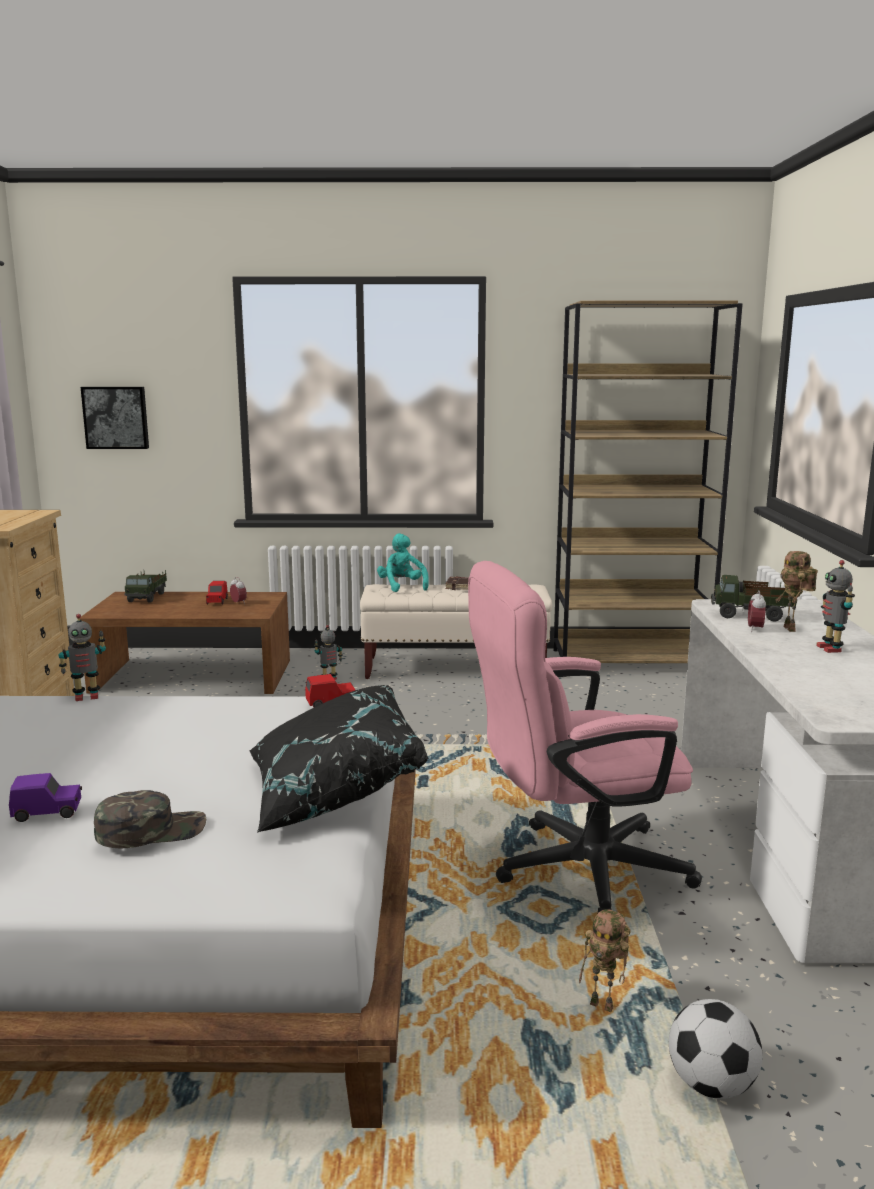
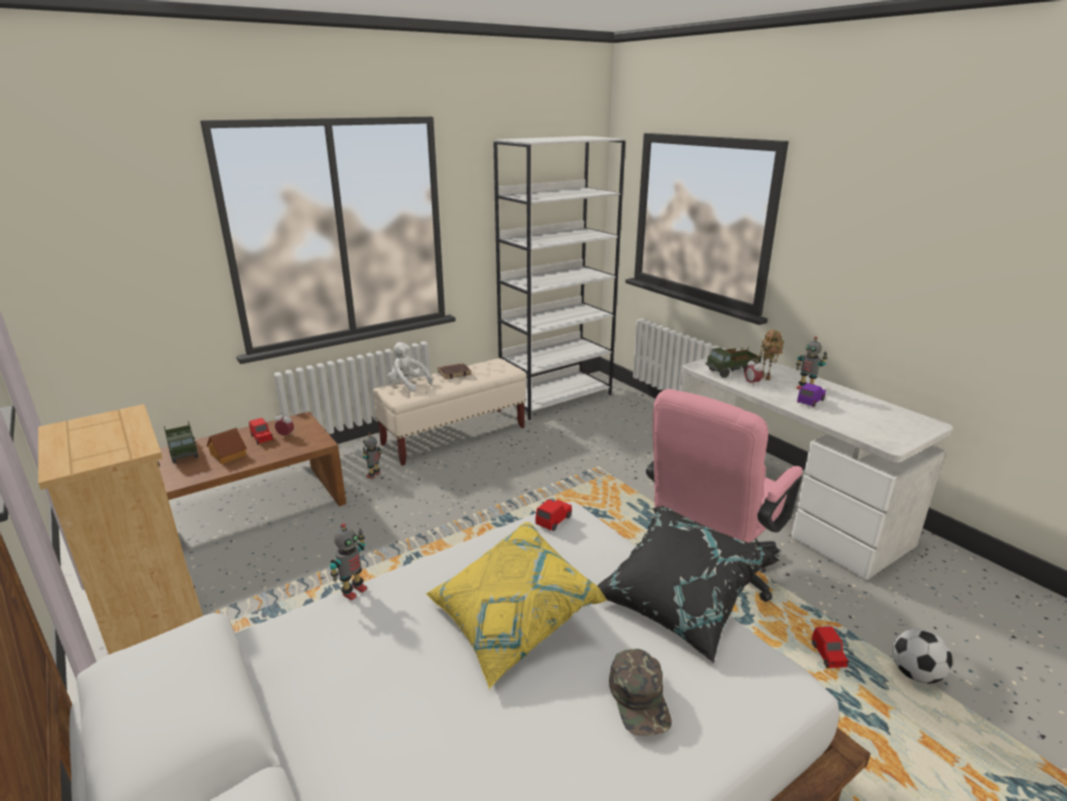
camera: 35 degrees left, 10 degrees up
purple toy car [9,773,82,822] -> purple toy car moved to [797,383,826,407]
picture [81,387,149,449] -> none
green cap [94,790,206,848] -> green cap turned 135 degrees clockwise [609,649,672,736]
turquoise plush toy [377,533,429,592] -> white plush toy [388,342,433,392]
brown bookcase [553,301,743,663] -> white bookcase [493,136,625,420]
toy robot [579,909,631,1012] -> red toy car [811,626,849,668]
none -> toy house [207,428,247,464]
none -> yellow pillow [426,522,607,689]

